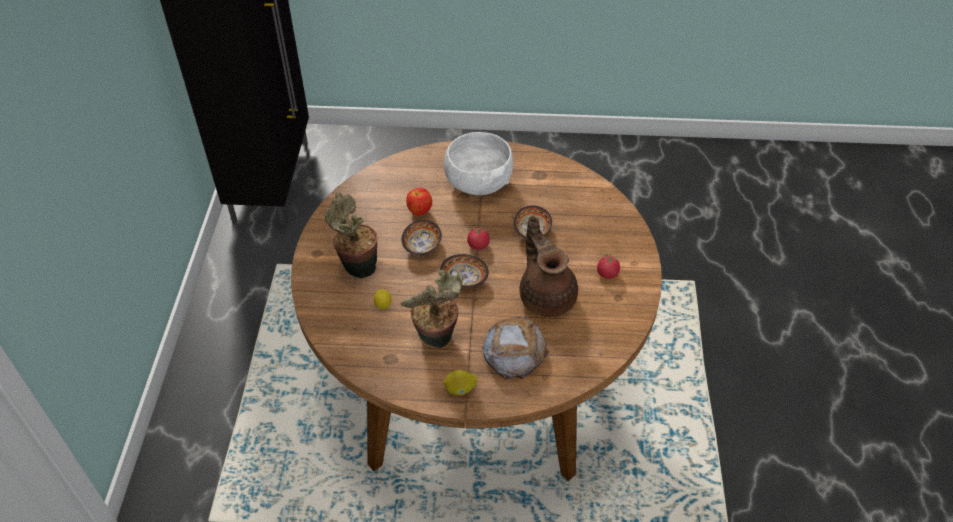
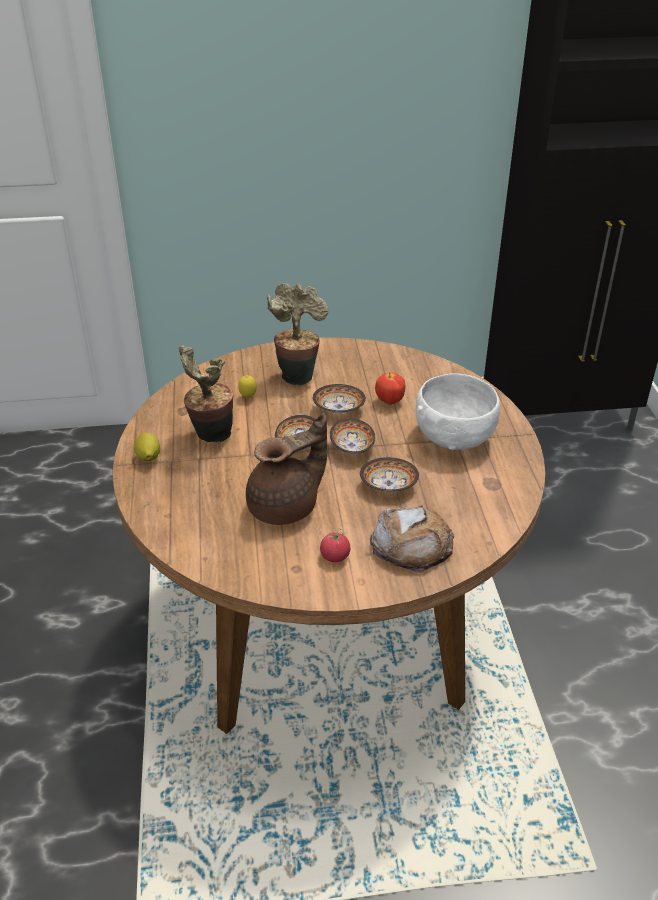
camera: 80 degrees right, 10 degrees down
tomato [467,226,490,250] -> bowl [330,419,375,454]
bread [482,315,549,379] -> bread moved to [370,505,454,573]

